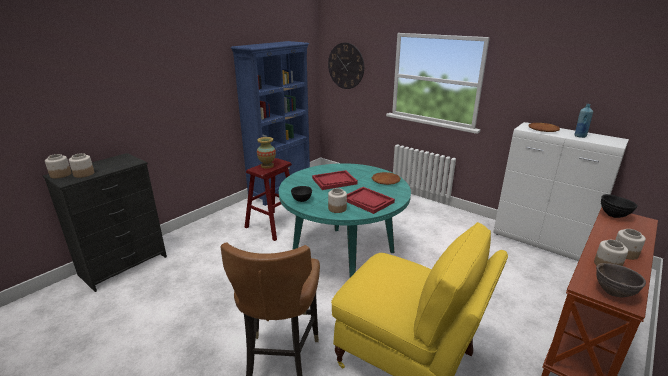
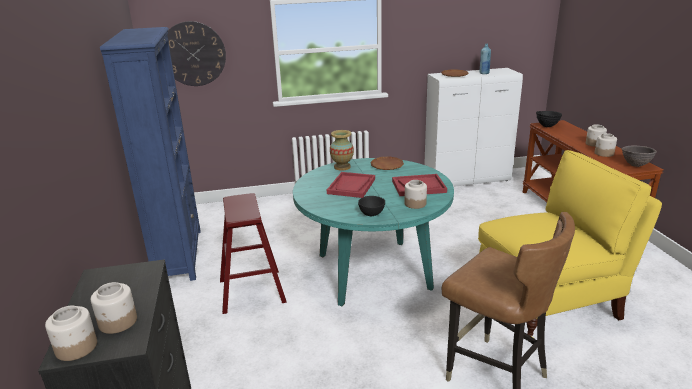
camera: 50 degrees left, 0 degrees up
vase [257,137,276,169] -> vase moved to [330,130,354,171]

